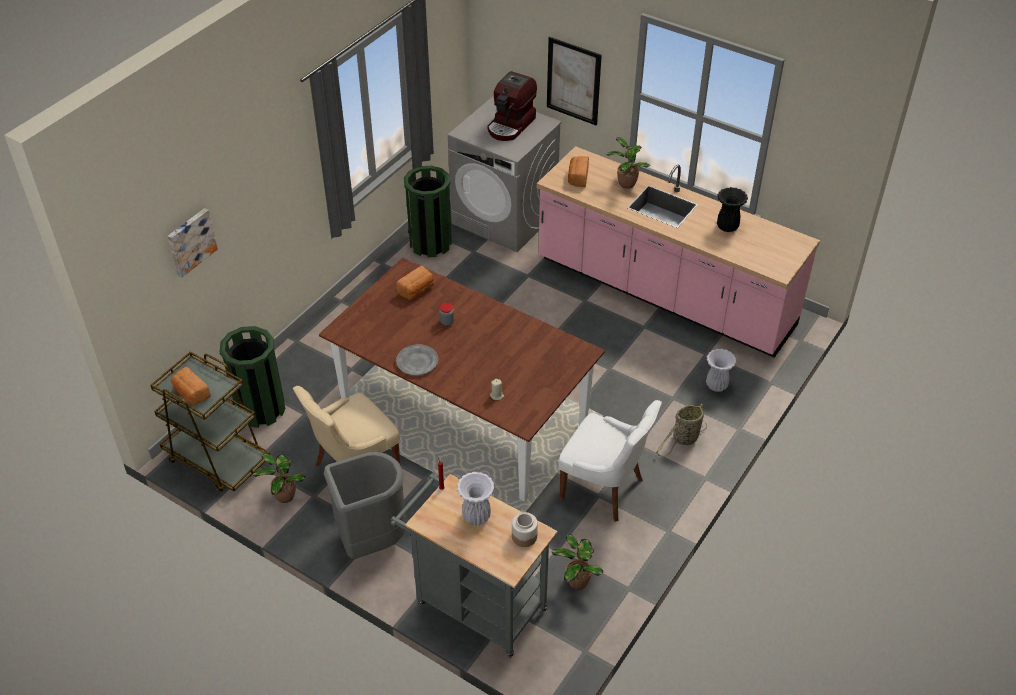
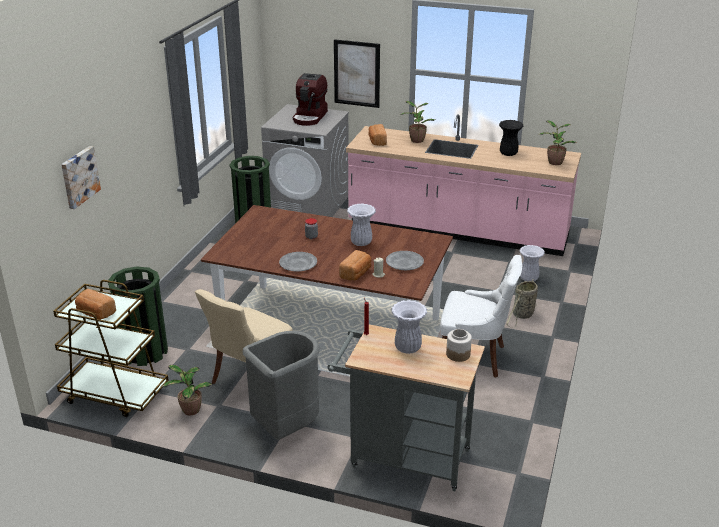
camera: 15 degrees left, 15 degrees down
bread [396,266,434,300] -> bread moved to [339,250,371,281]
potted plant [551,534,603,590] -> potted plant moved to [538,120,577,165]
none -> white vase [347,203,376,246]
none -> grey plate [386,251,424,270]

